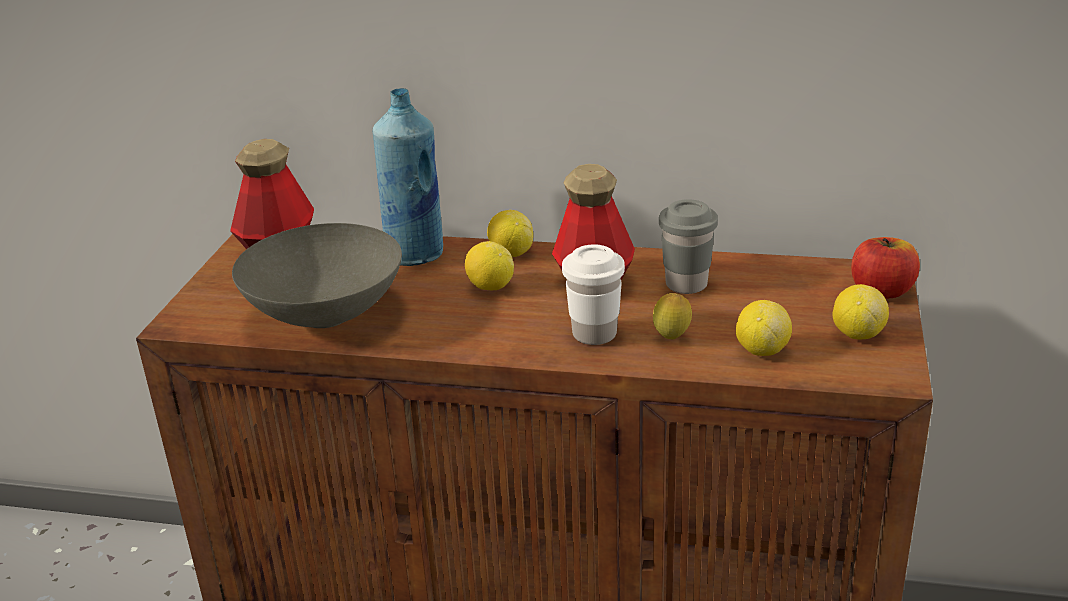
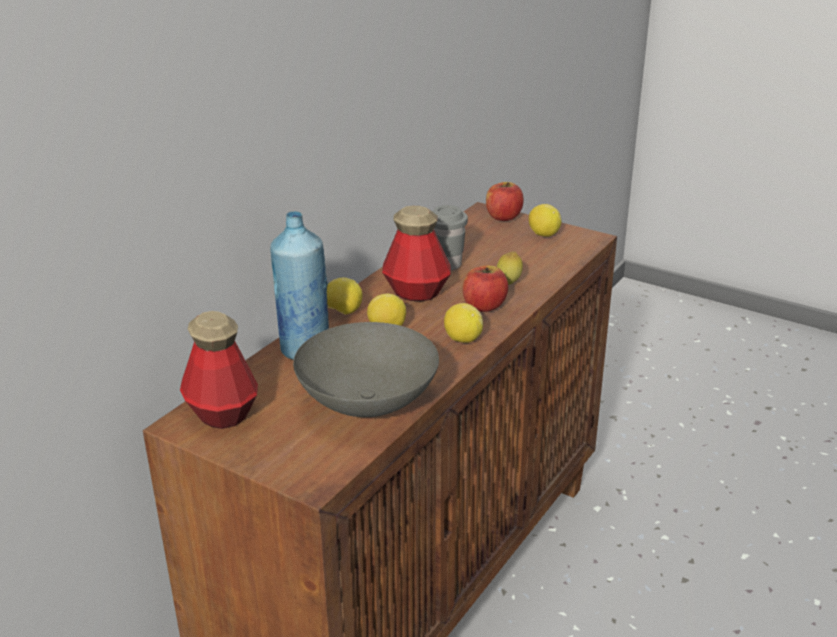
camera: 70 degrees left, 0 degrees up
white cup [562,245,625,345] -> apple [462,265,508,312]
lemon [736,300,792,356] -> lemon moved to [444,303,483,343]

